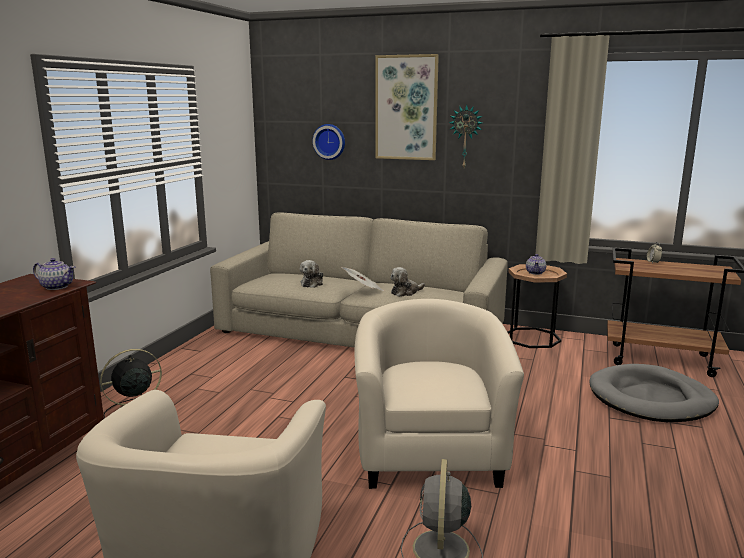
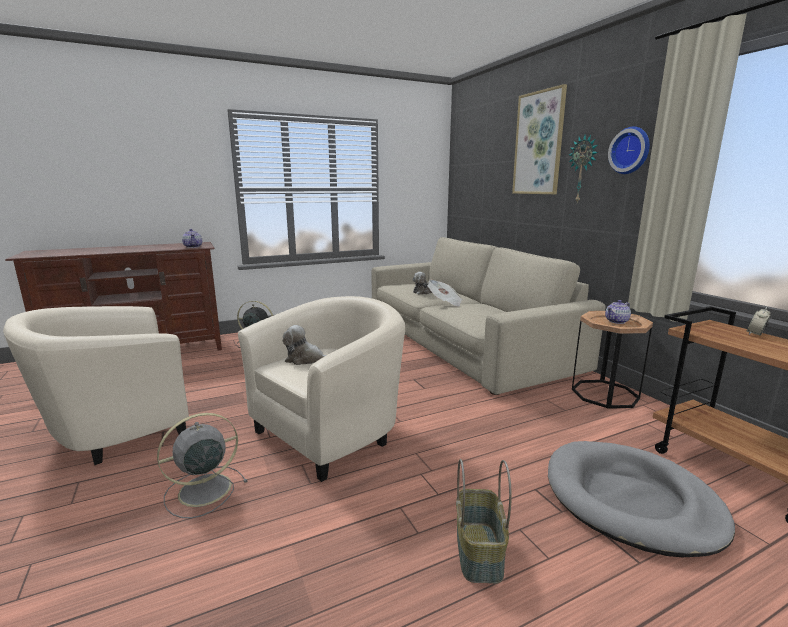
camera: 45 degrees right, 0 degrees up
wall clock [312,124,345,160] -> wall clock moved to [608,127,650,174]
plush toy [391,267,425,297] -> plush toy moved to [283,325,326,365]
none -> basket [456,459,512,584]

